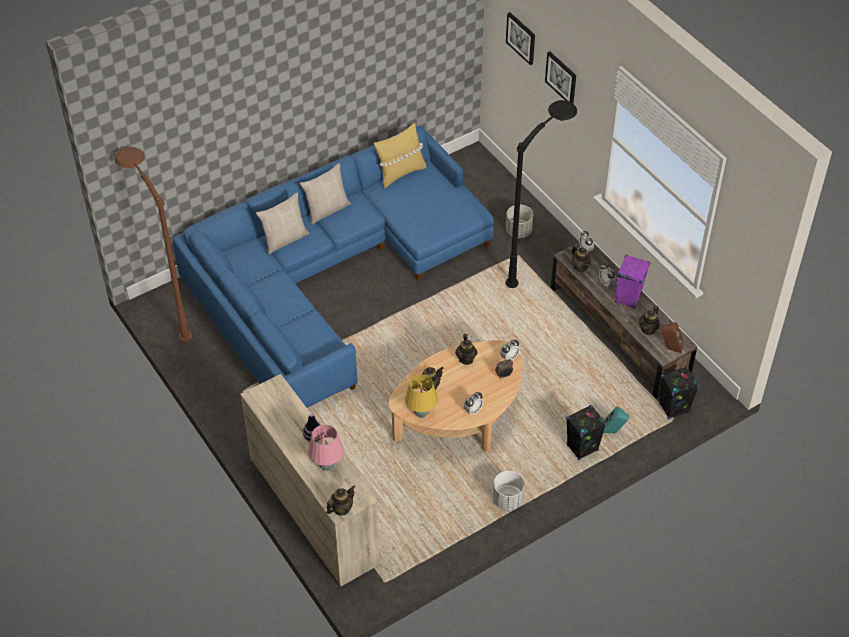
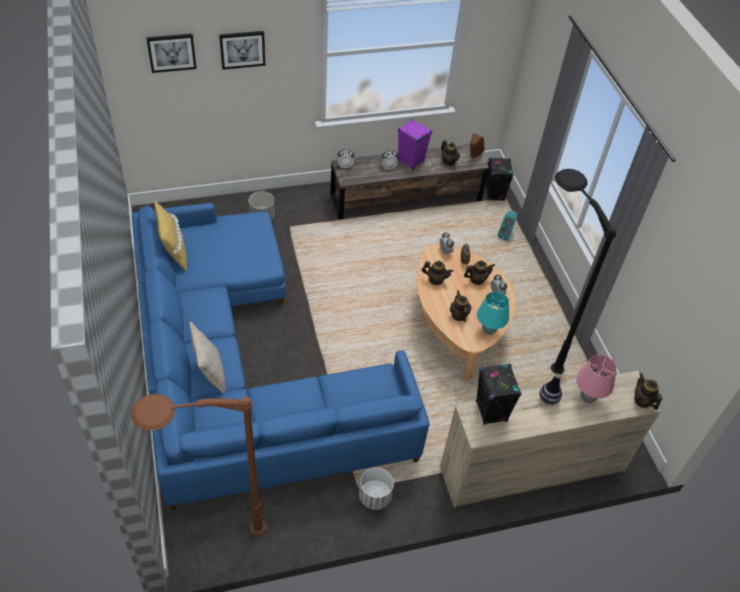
camera: 75 degrees left, 0 degrees up
beige pillow [300,163,351,225] -> none
yellow table lamp [405,374,438,418] -> turquoise table lamp [477,292,509,335]
white planter [493,471,525,510] -> white planter moved to [359,467,394,510]
black floor lamp [505,100,577,288] -> black floor lamp moved to [551,169,616,374]
black speaker [566,405,606,460] -> black speaker moved to [476,364,522,425]
teapot [572,244,592,272] -> teapot moved to [464,260,495,285]

